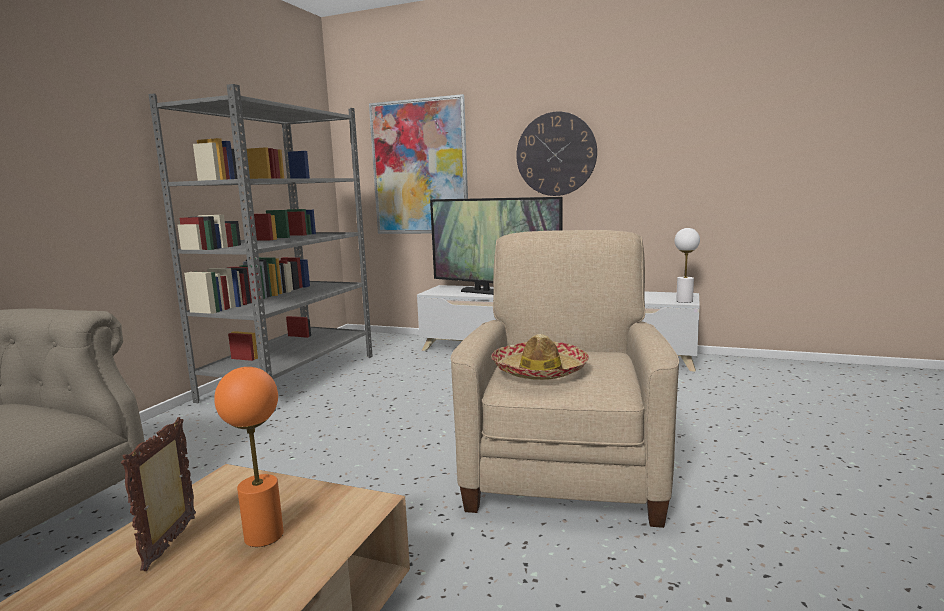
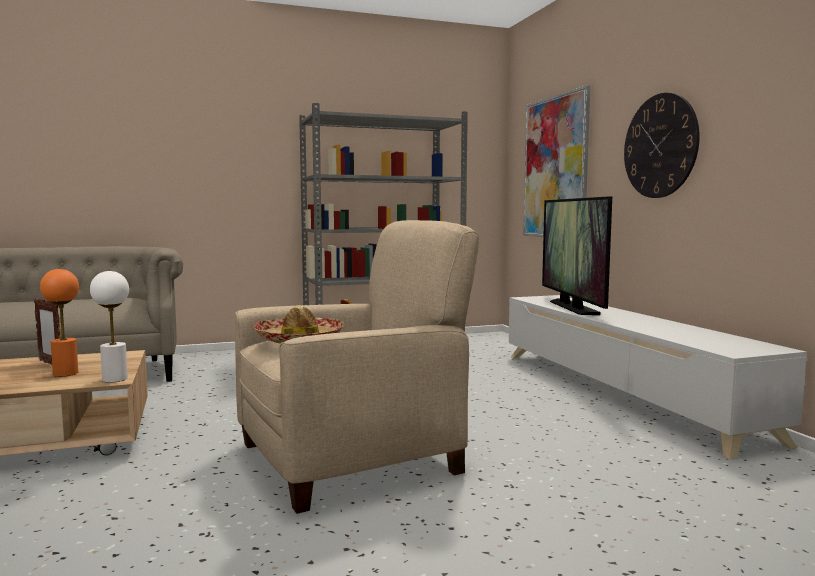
camera: 50 degrees right, 5 degrees down
picture frame [121,417,196,571] -> picture frame turned 105 degrees counterclockwise [34,298,60,365]
white table lamp [675,228,700,303] -> white table lamp moved to [90,271,129,383]

